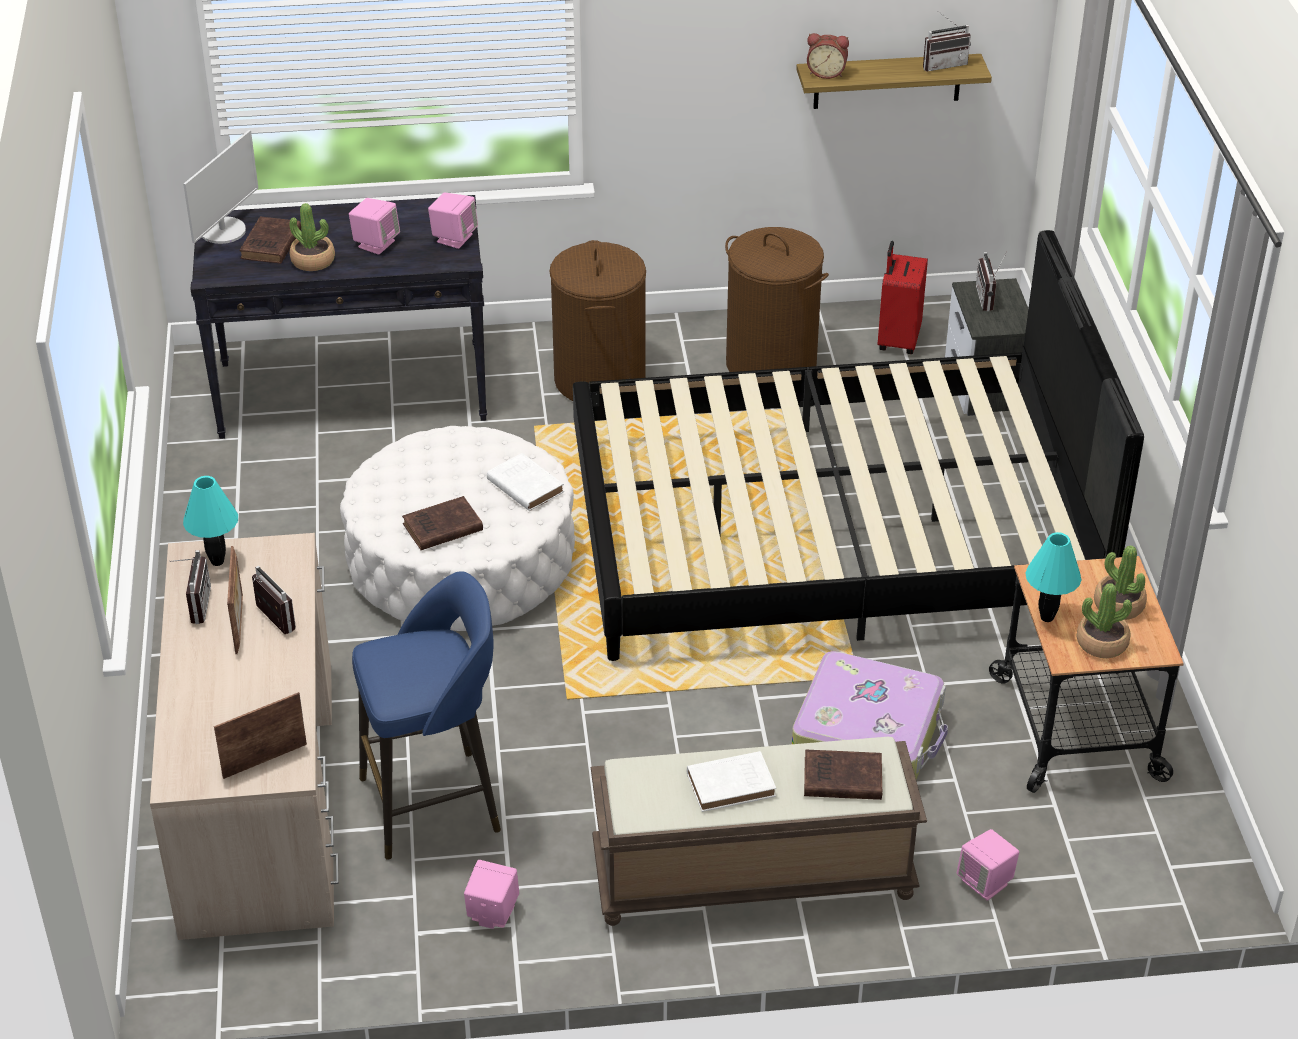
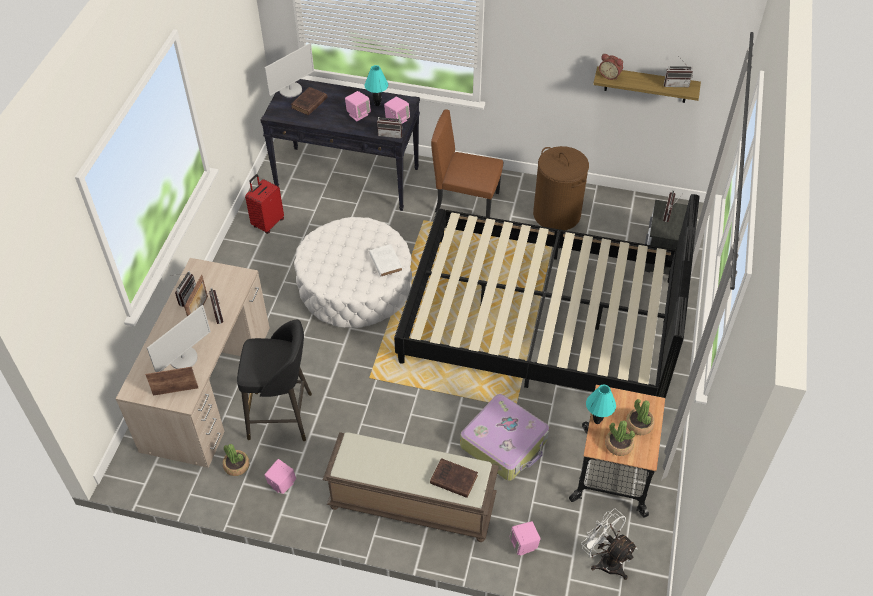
camera: 20 degrees right, 10 degrees up
turquoise table lamp [183,476,238,566] -> turquoise table lamp moved to [365,65,388,106]
potted plant [289,203,335,271] -> potted plant moved to [223,444,250,476]
blue stool [352,571,501,860] -> black stool [237,320,312,441]
brown book [402,496,483,550] -> none
brown laundry basket [550,240,646,401] -> brown chair [431,109,503,217]
white book [687,751,776,812] -> none
red suitcase [878,241,928,354] -> red suitcase moved to [245,174,284,234]
none -> monitor [147,305,211,372]
none -> radio [377,107,403,138]
none -> white fan [581,509,637,580]

